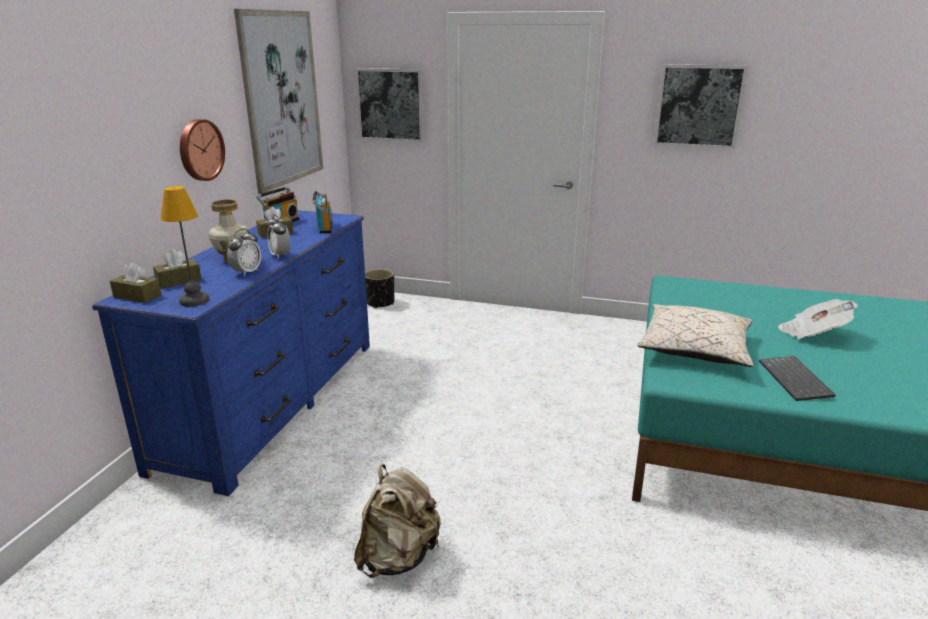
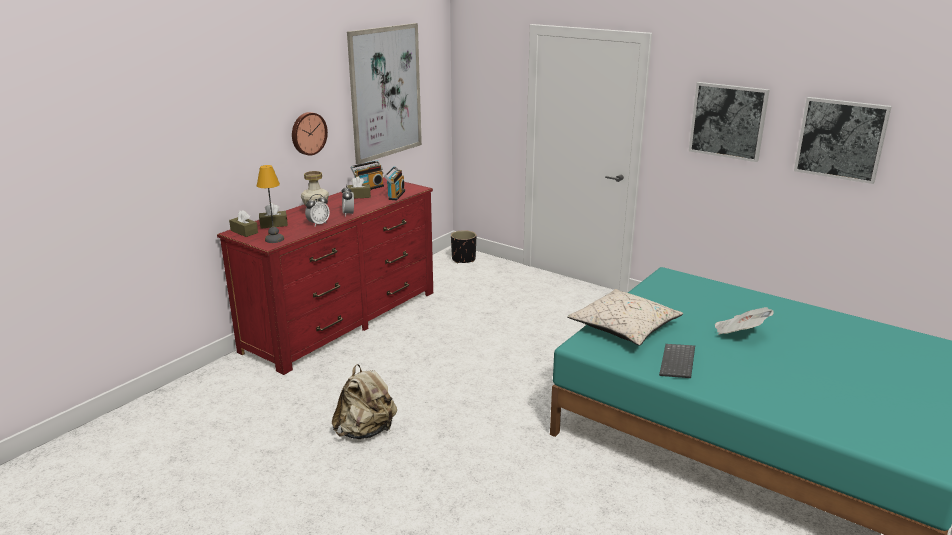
camera: 20 degrees right, 0 degrees up
blue dresser [92,210,370,496] -> red dresser [217,177,433,375]
picture [355,68,424,142] -> picture moved to [794,97,892,184]

